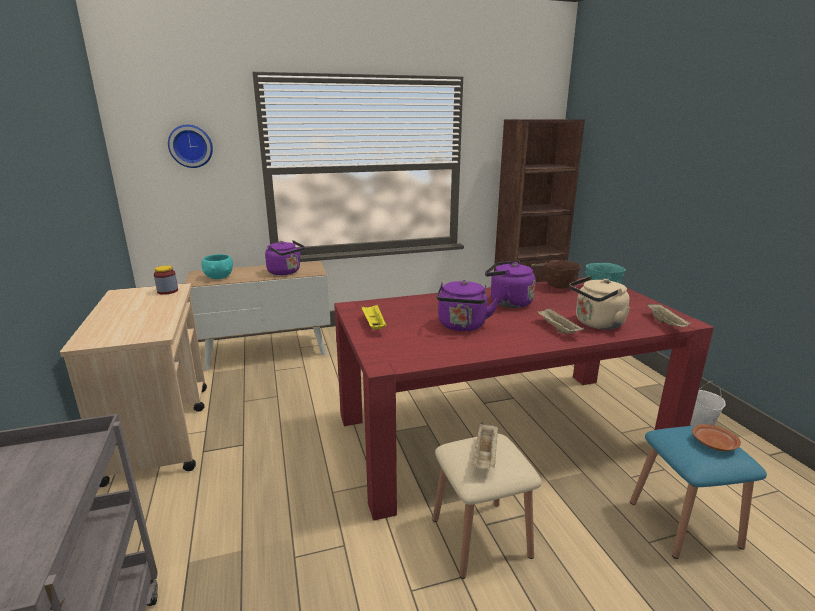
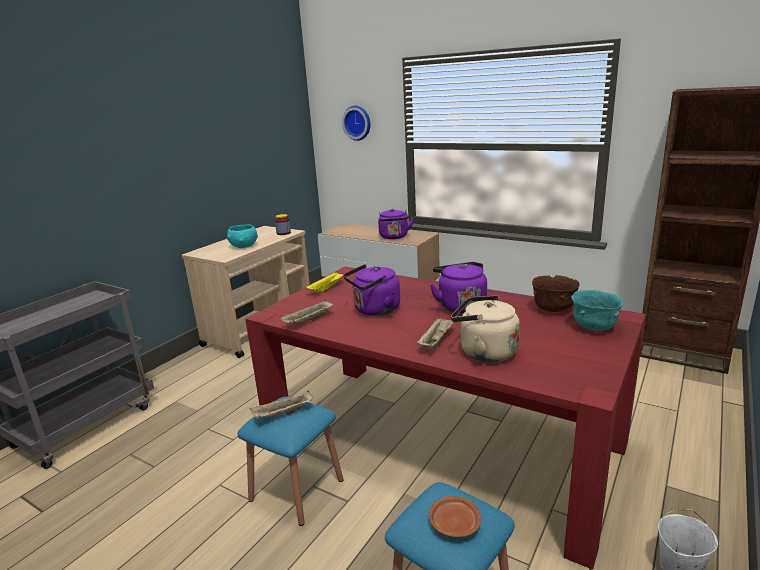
camera: 50 degrees right, 0 degrees up
turquoise bowl [202,254,233,279] -> turquoise bowl moved to [227,224,258,248]
beige stool [433,434,542,579] -> blue stool [237,397,343,526]
beige tray [647,303,691,327] -> beige tray moved to [280,300,333,323]

